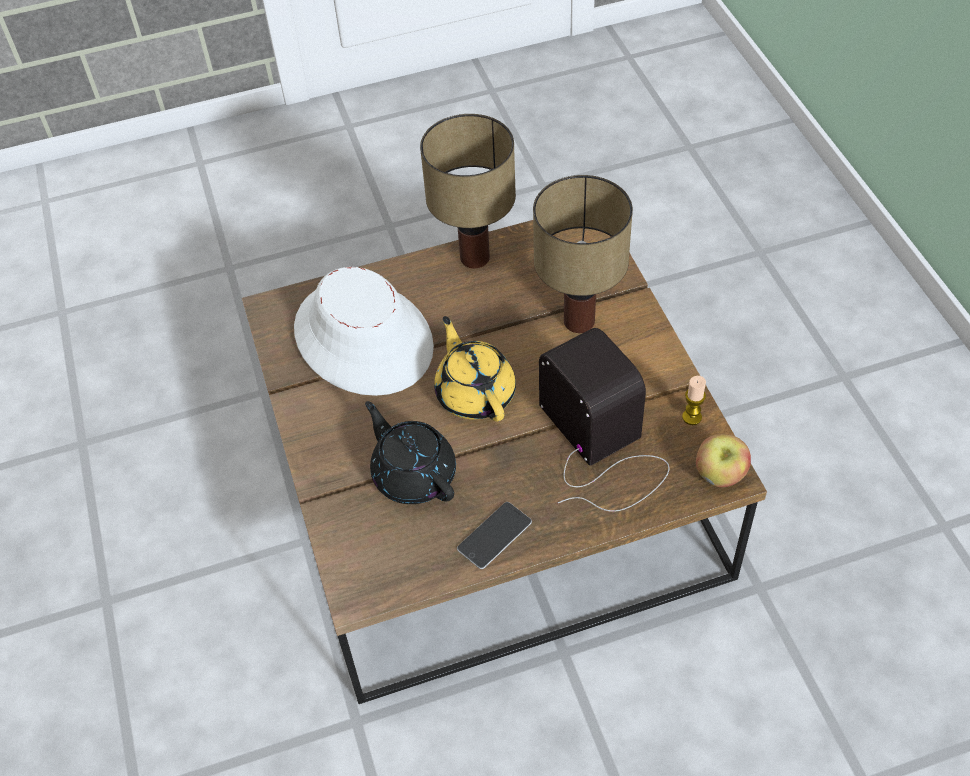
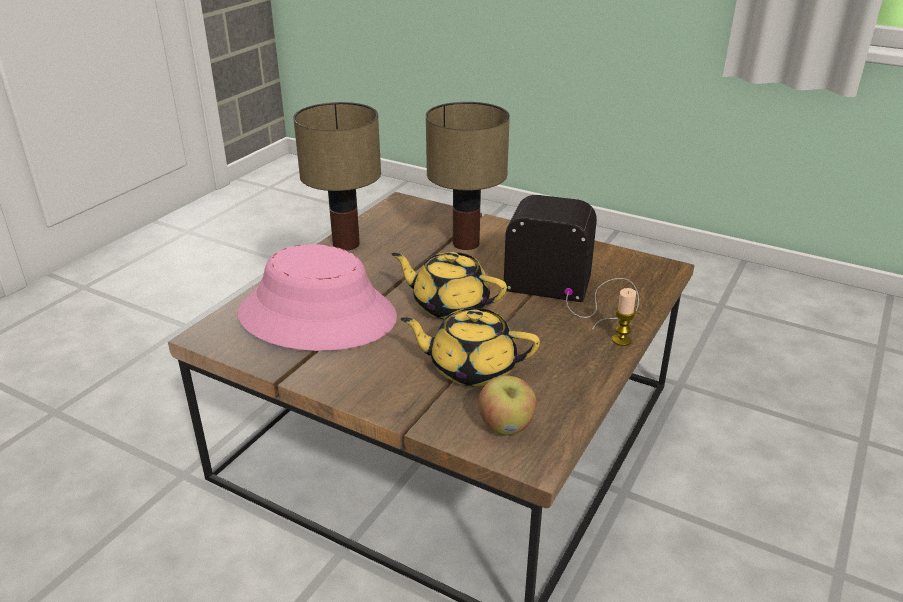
camera: 45 degrees left, 20 degrees down
white hat [294,267,434,396] -> pink hat [238,244,397,351]
black teapot [365,401,456,504] -> yellow teapot [401,308,540,386]
phone [457,502,532,569] -> none
candle [682,376,706,425] -> candle moved to [612,288,636,346]
apple [696,434,751,487] -> apple moved to [478,376,537,435]

